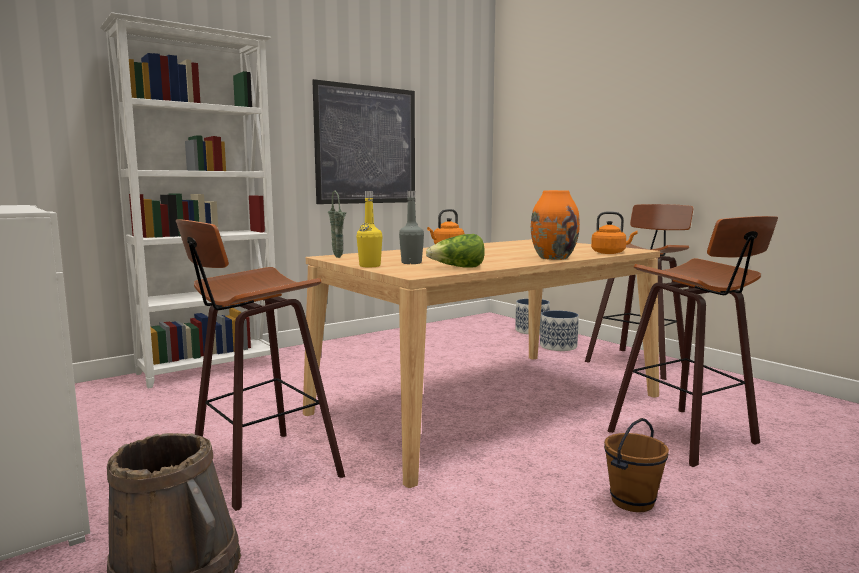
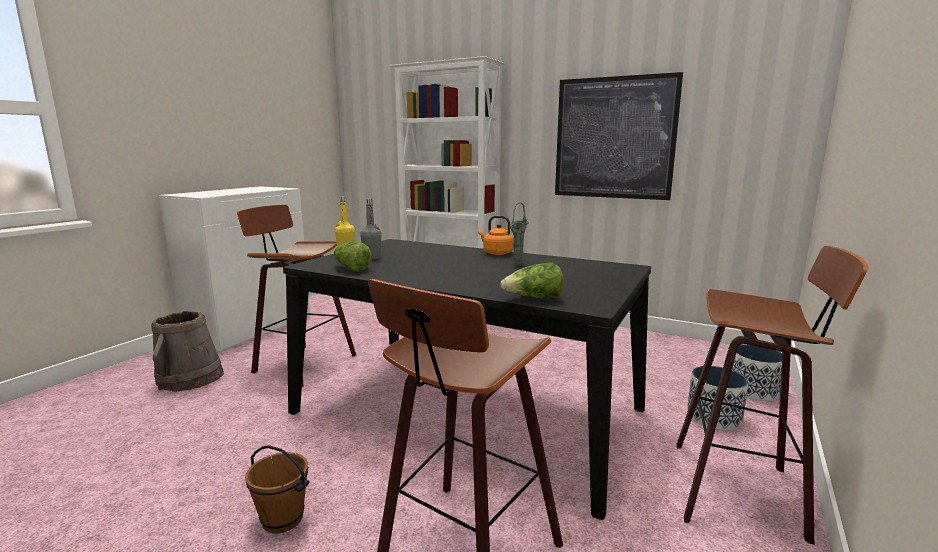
camera: 65 degrees right, 5 degrees up
beige dining table [303,239,660,488] -> black dining table [283,239,651,520]
green vase [328,191,346,258] -> green vase moved to [510,202,529,265]
orange vase [531,190,580,260] -> none
orange kettle [591,211,637,254] -> lettuce [500,263,564,298]

